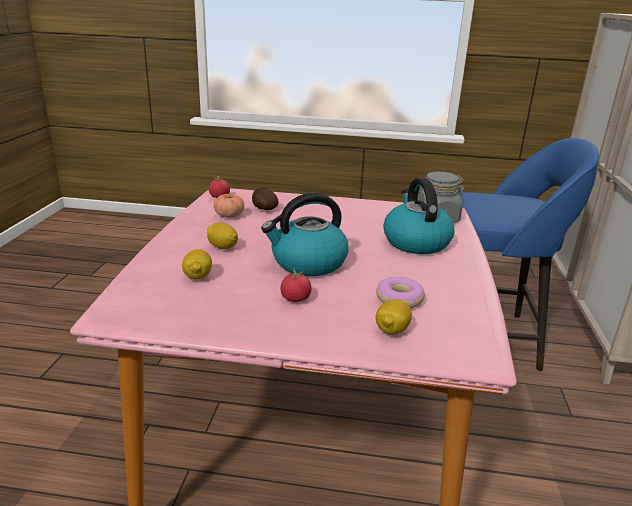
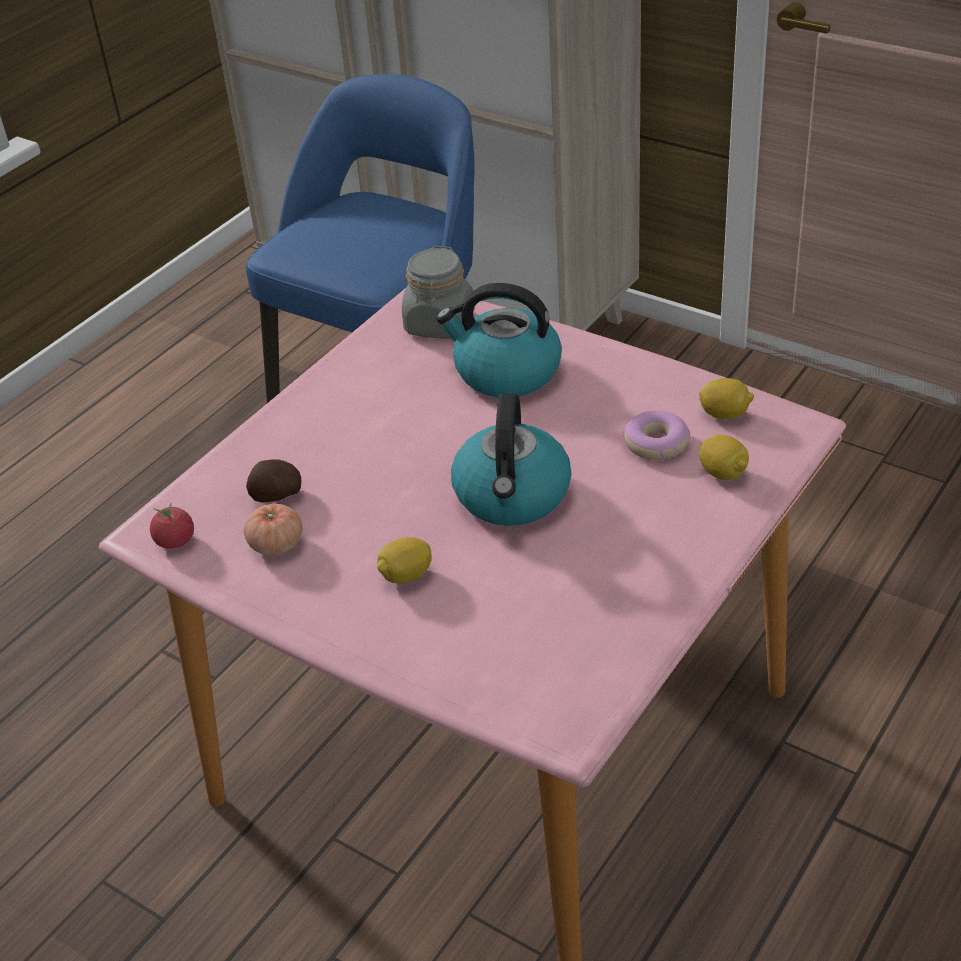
camera: 60 degrees left, 15 degrees up
lemon [182,249,212,280] -> lemon moved to [699,378,754,419]
tomato [280,268,311,302] -> none

